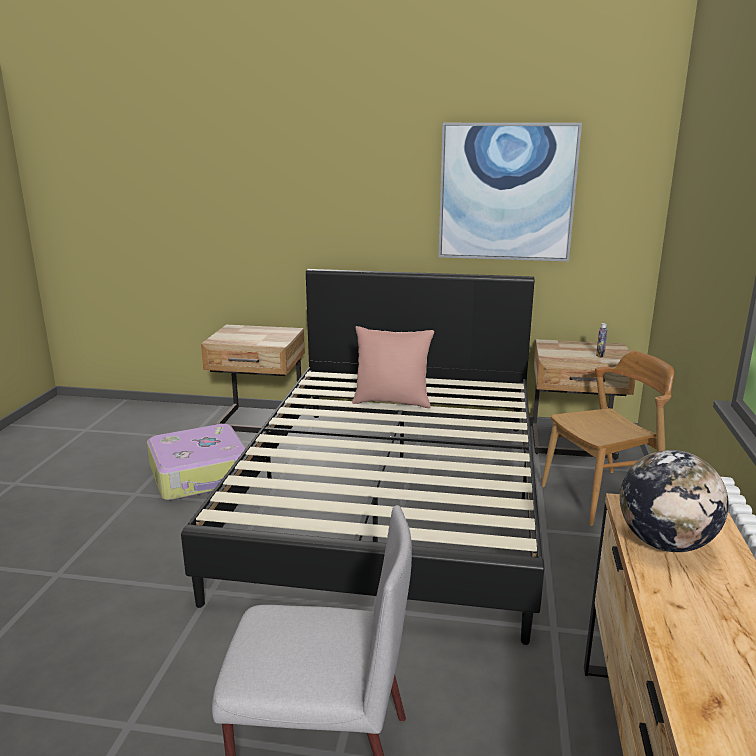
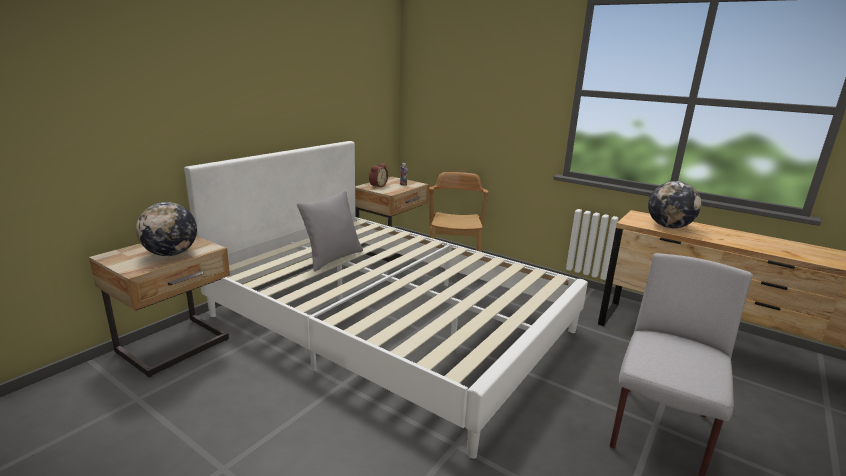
camera: 65 degrees left, 0 degrees up
suitcase [147,424,246,501] -> none
black bed [181,269,544,645] -> white bed [184,141,588,459]
pink pillow [352,326,434,408] -> grey pillow [297,191,363,272]
picture [438,123,582,262] -> none
none -> globe [136,202,197,256]
none -> alarm clock [369,163,388,188]

